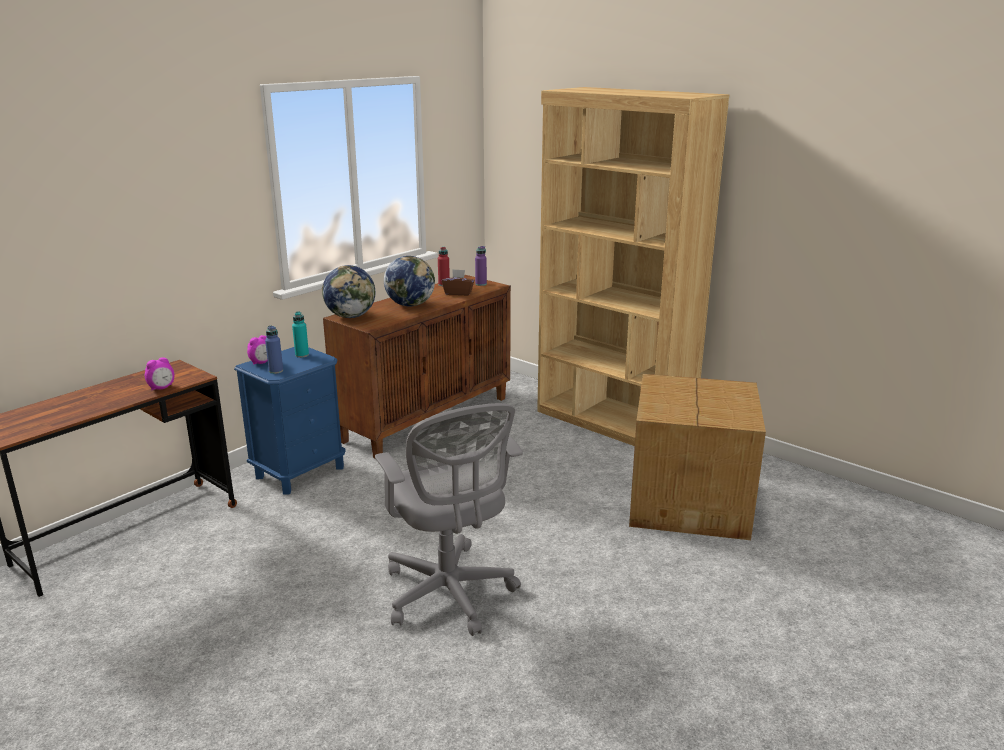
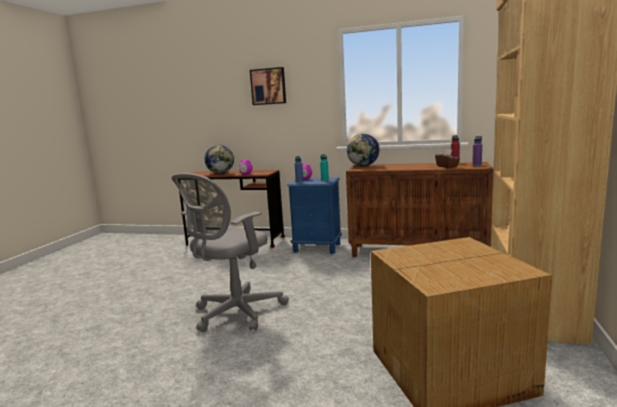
camera: 65 degrees right, 10 degrees down
globe [384,256,435,306] -> globe moved to [204,145,234,174]
none -> picture [250,67,286,105]

